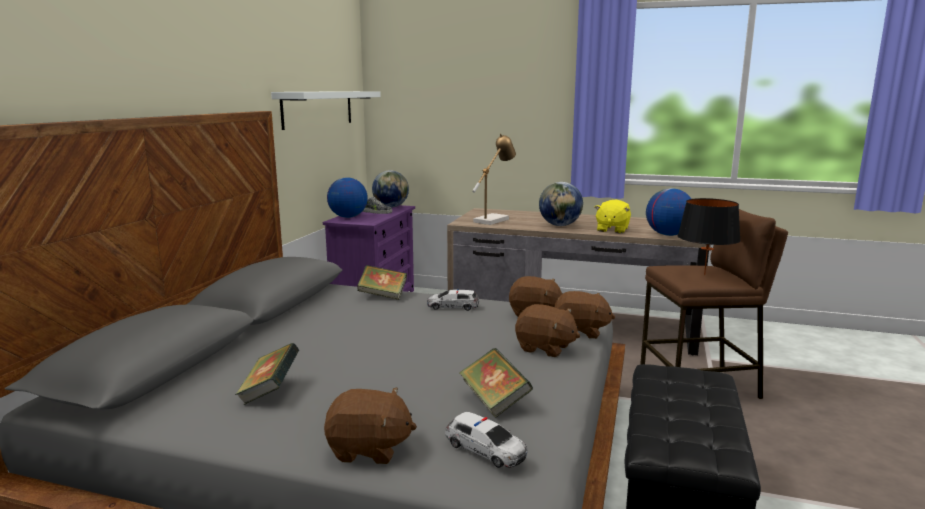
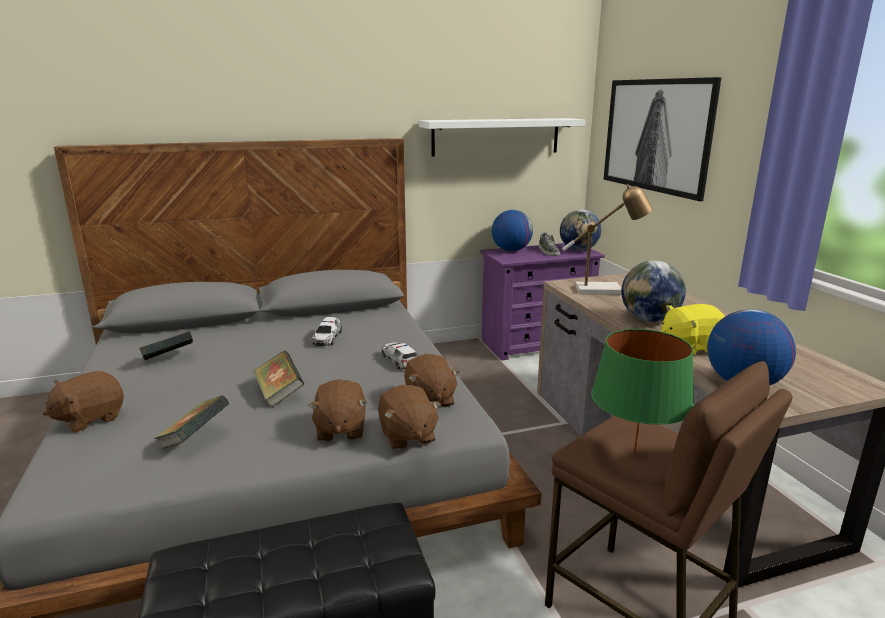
camera: 55 degrees right, 5 degrees up
brown plush toy [324,388,417,464] -> brown plush toy turned 75 degrees clockwise [43,371,124,433]
book [357,265,407,300] -> book moved to [254,351,305,407]
toy car [445,412,527,468] -> toy car moved to [312,317,342,346]
black table lamp [678,198,741,275] -> green table lamp [591,329,694,455]
none -> picture [604,77,722,201]

